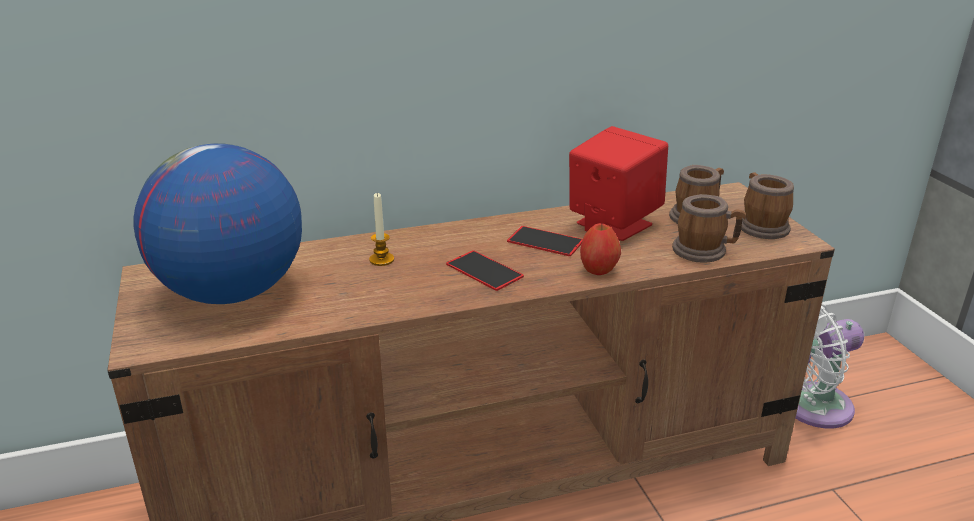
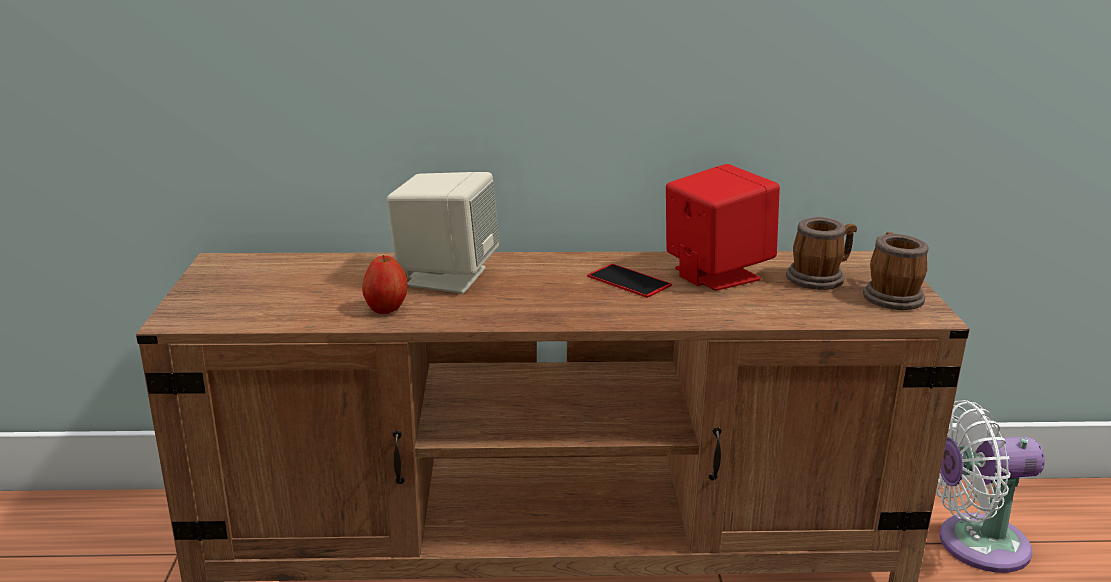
camera: 15 degrees right, 5 degrees down
globe [134,143,302,304] -> none
candle [369,193,394,266] -> beige speaker [387,172,499,294]
phone [446,250,524,291] -> none
apple [580,223,621,275] -> apple moved to [362,255,408,314]
mug [672,194,746,263] -> none

